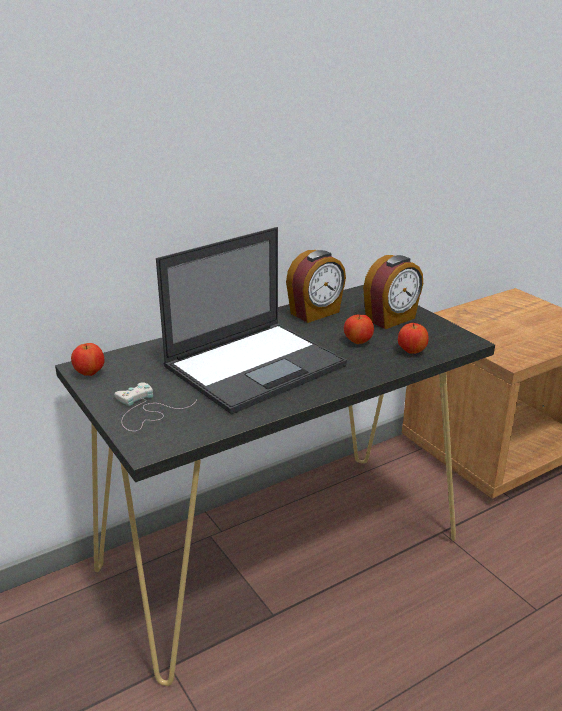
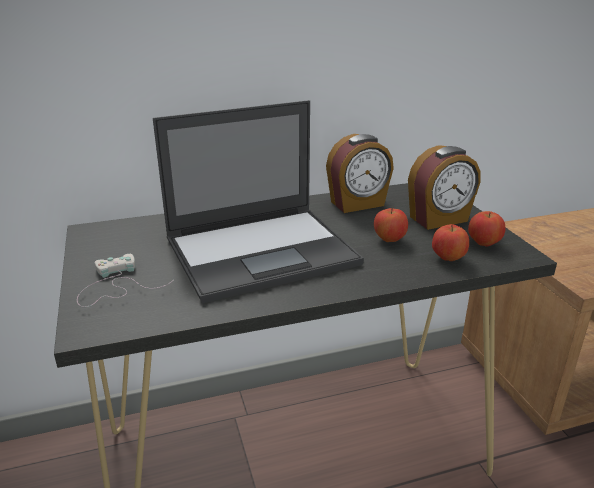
camera: 15 degrees right, 0 degrees up
apple [71,343,104,376] -> apple moved to [468,211,505,247]

